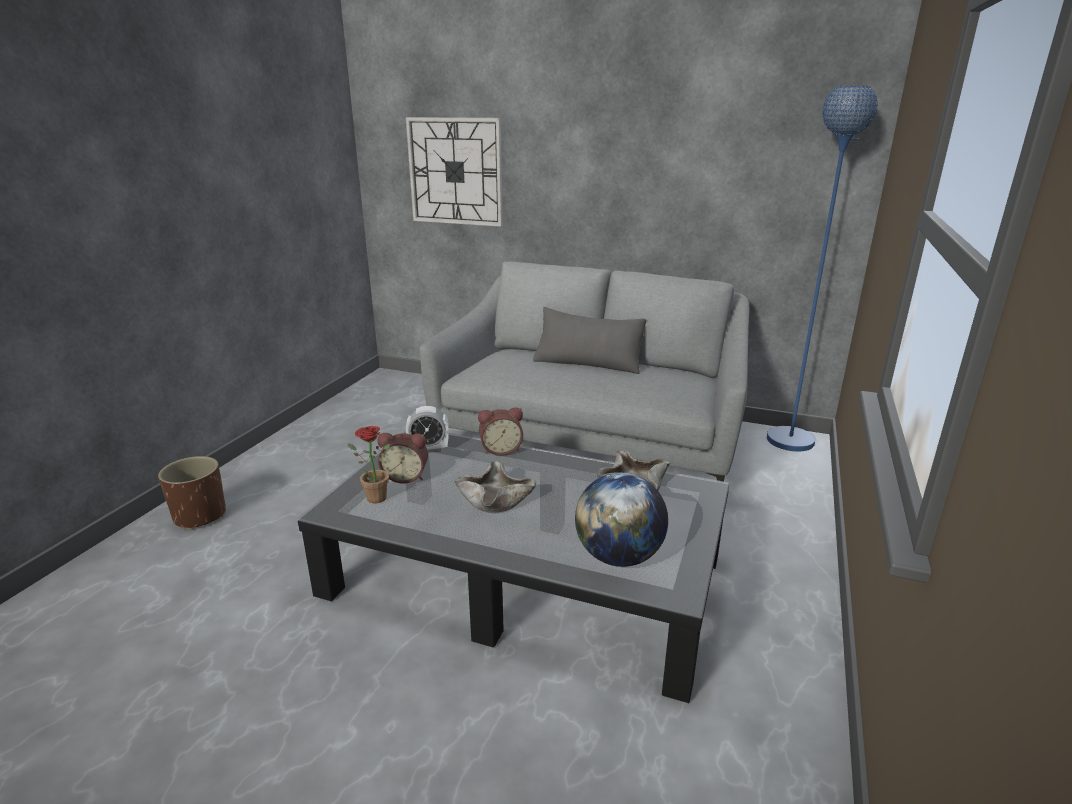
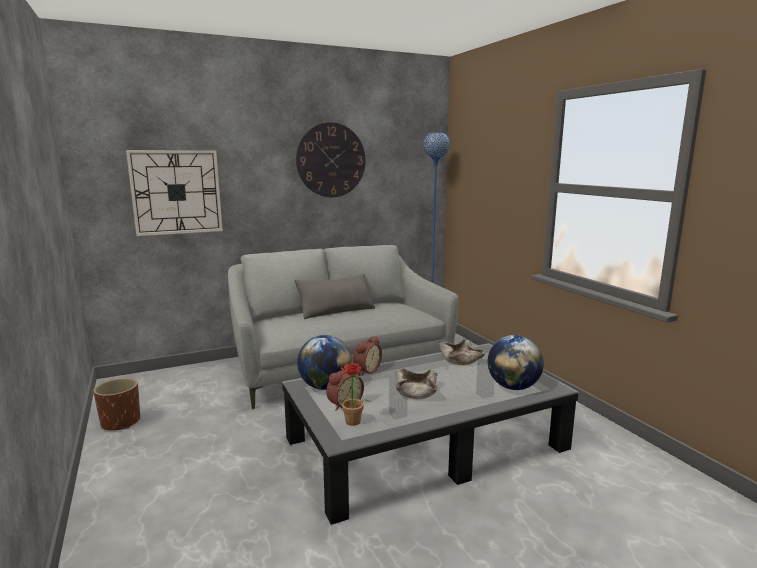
camera: 45 degrees left, 10 degrees down
brown planter [158,456,226,530] -> brown planter moved to [93,378,140,430]
alarm clock [406,406,449,452] -> globe [297,335,352,390]
none -> wall clock [296,122,366,197]

